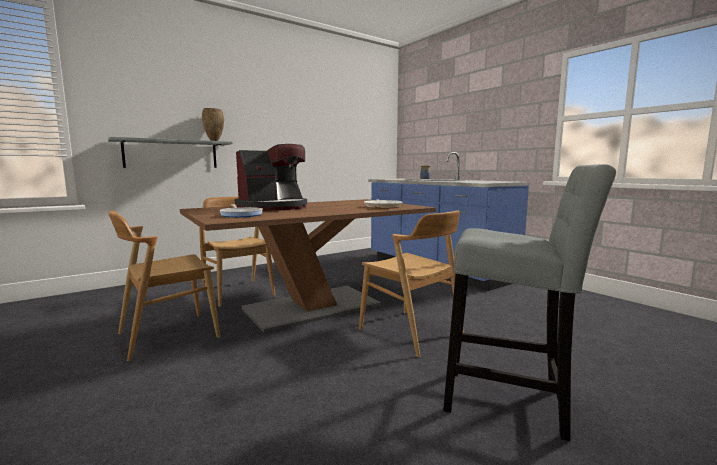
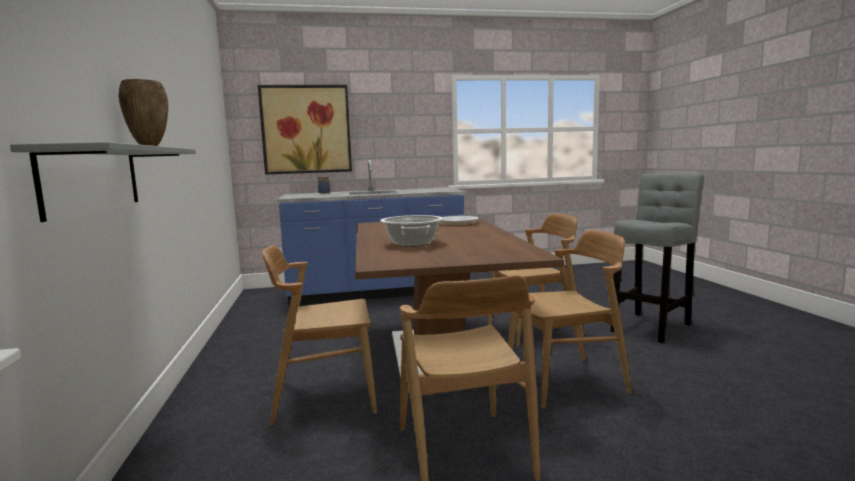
camera: 65 degrees left, 0 degrees up
frying pan [220,204,263,217] -> none
coffee machine [235,144,307,211] -> cooking pot [380,215,443,247]
none -> picture [258,85,352,174]
none -> brown chair [508,230,632,408]

